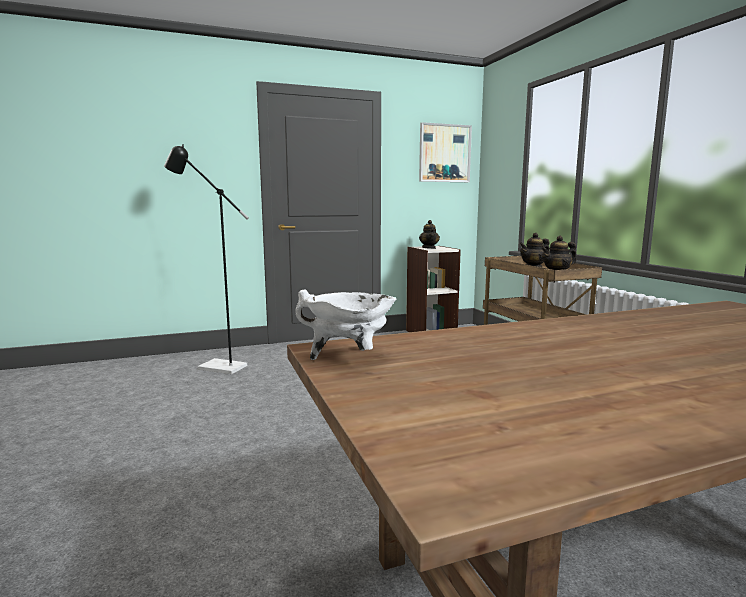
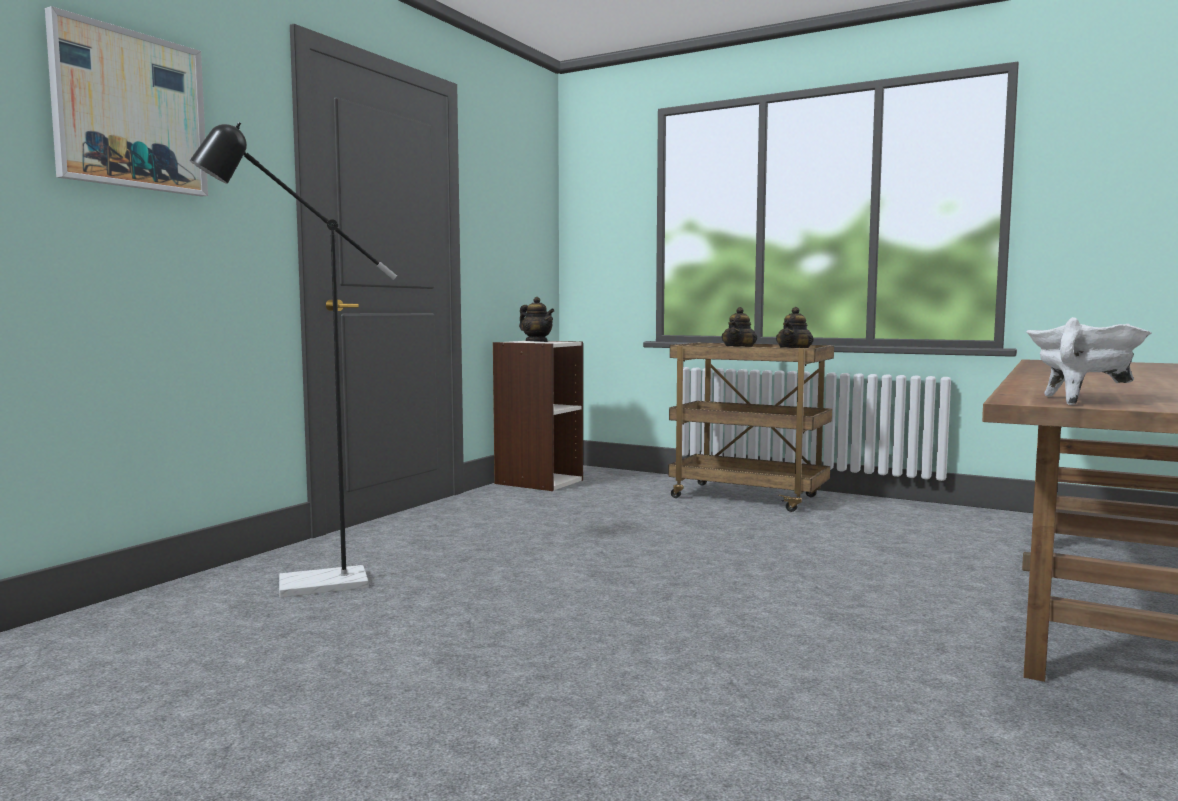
camera: 40 degrees left, 5 degrees down
picture [419,122,472,182] -> picture moved to [45,6,208,197]

